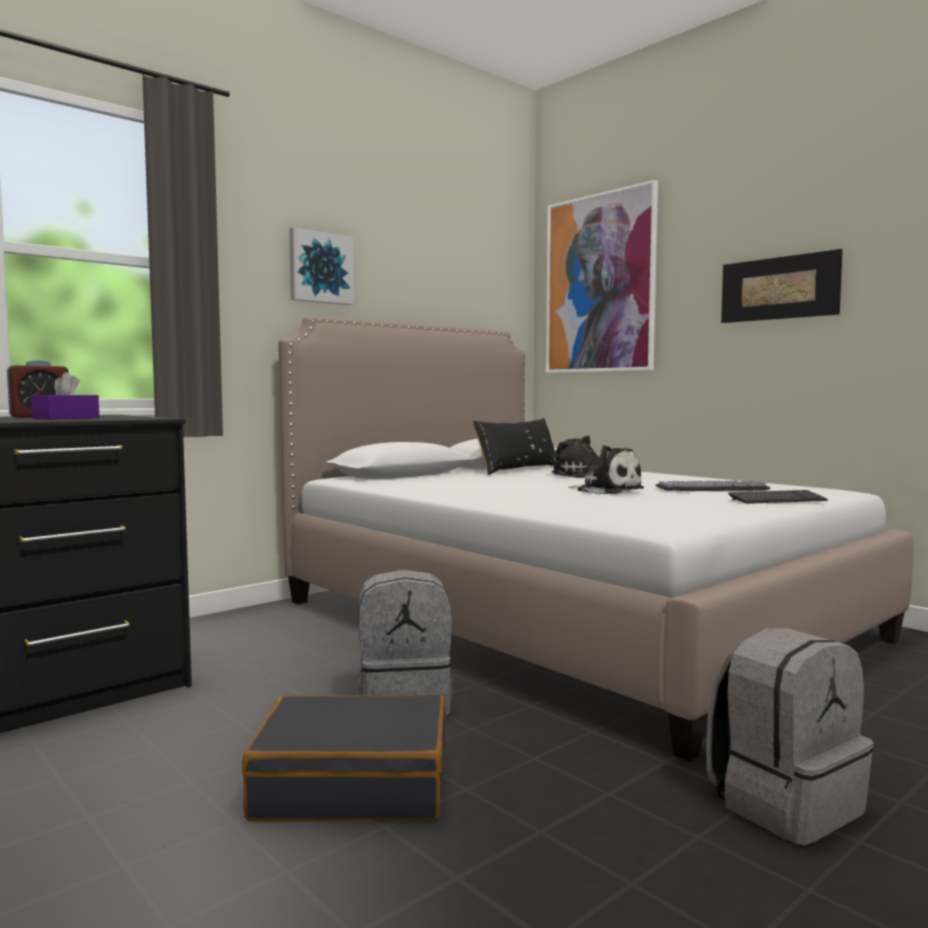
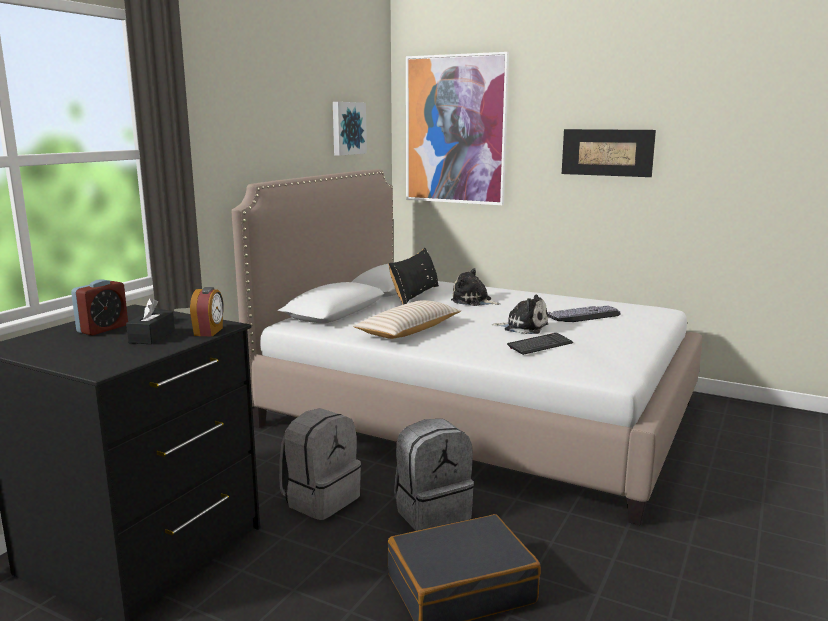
camera: 20 degrees left, 10 degrees up
purple tissue box [31,372,99,420] -> black tissue box [126,298,175,344]
picture [289,227,354,305] -> picture moved to [333,102,367,156]
grey backpack [706,628,874,845] -> grey backpack moved to [279,408,361,520]
keyboard [728,490,828,504] -> keyboard moved to [507,333,574,355]
none -> alarm clock [190,287,224,337]
none -> beige pillow [353,300,461,339]

